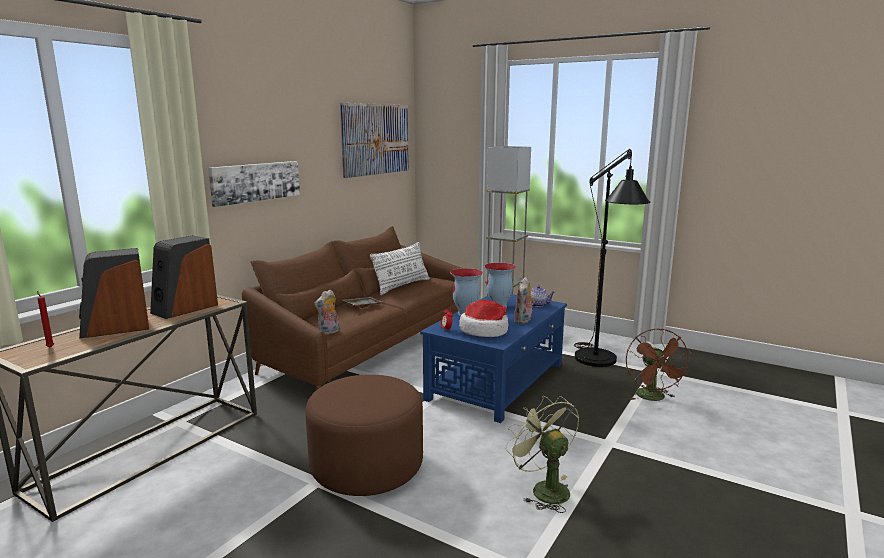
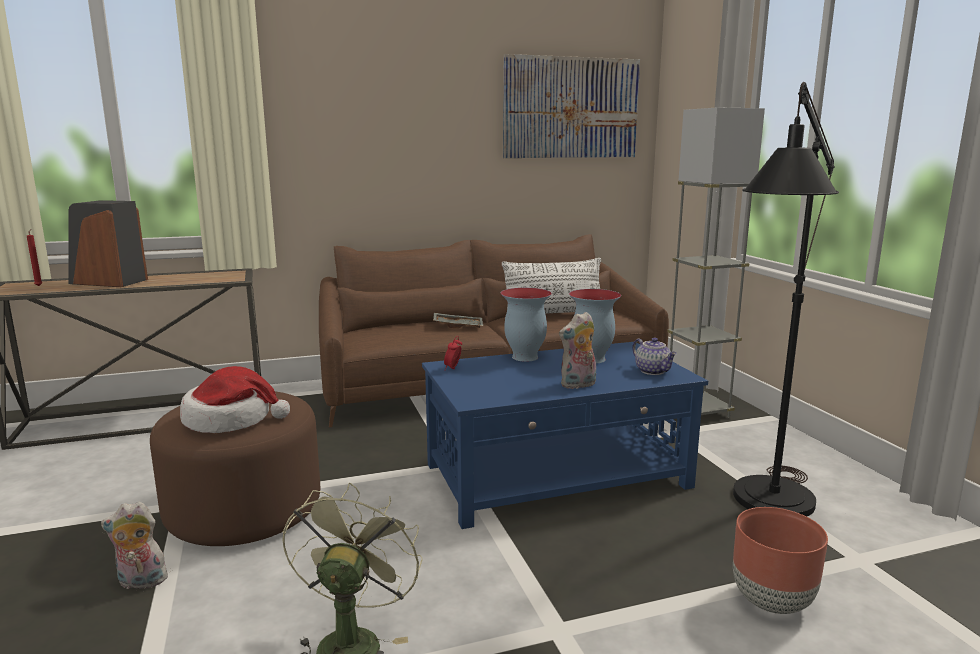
camera: 40 degrees right, 0 degrees up
speaker [150,235,218,319] -> none
picture [208,161,300,207] -> none
plush toy [314,290,339,335] -> plush toy moved to [101,502,170,589]
hat [459,300,508,337] -> hat moved to [180,366,290,433]
brown fan [626,328,692,401] -> brown planter [733,507,828,614]

